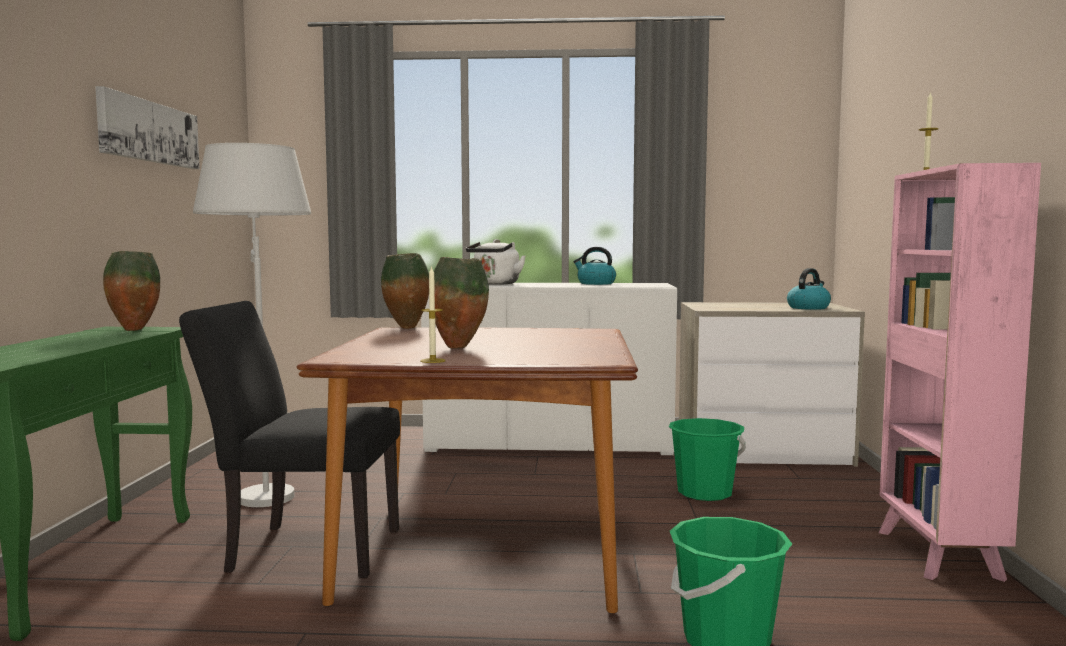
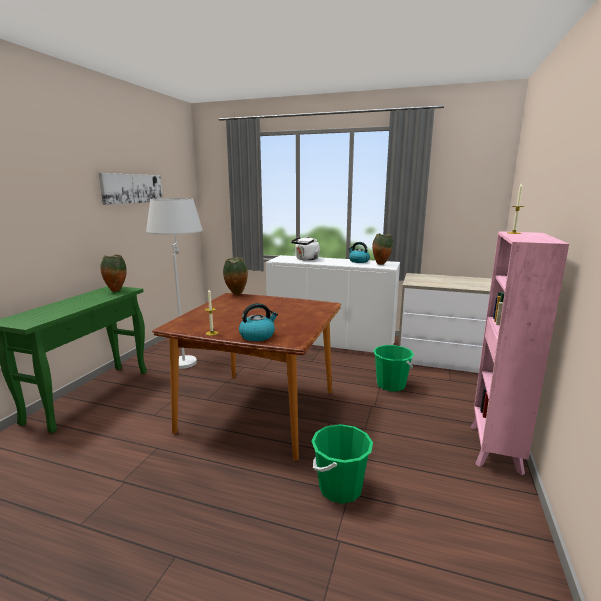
camera: 15 degrees right, 10 degrees up
black chair [179,301,400,578] -> none
vase [434,257,489,349] -> vase moved to [372,233,393,265]
kettle [787,268,831,310] -> kettle moved to [239,303,278,341]

